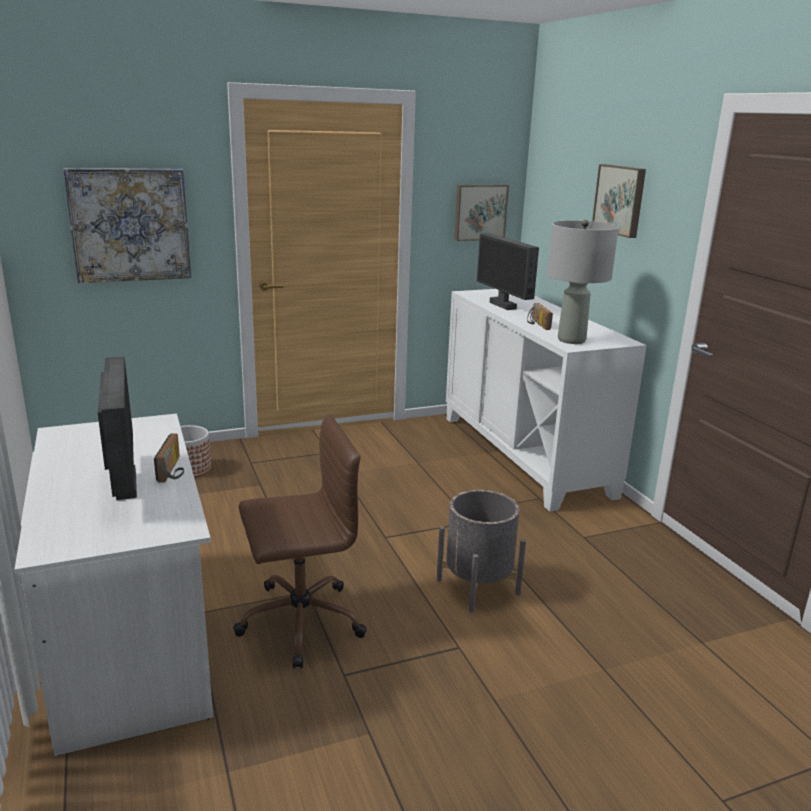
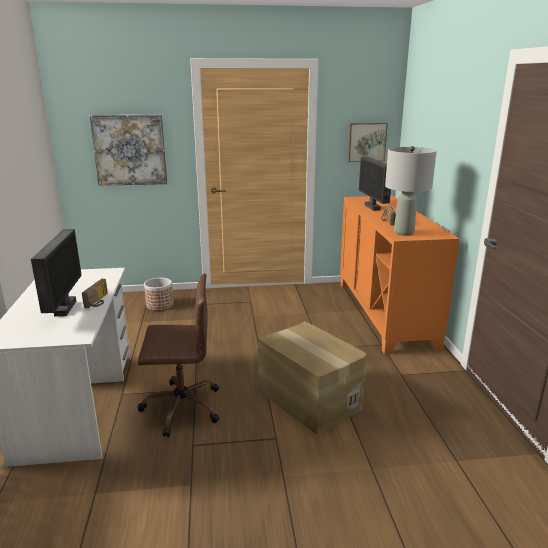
camera: 15 degrees right, 0 degrees up
grey planter [437,490,526,612] -> cardboard box [257,321,367,435]
white cabinet [446,289,647,512] -> orange cabinet [340,196,460,355]
picture [592,164,646,238] -> none

